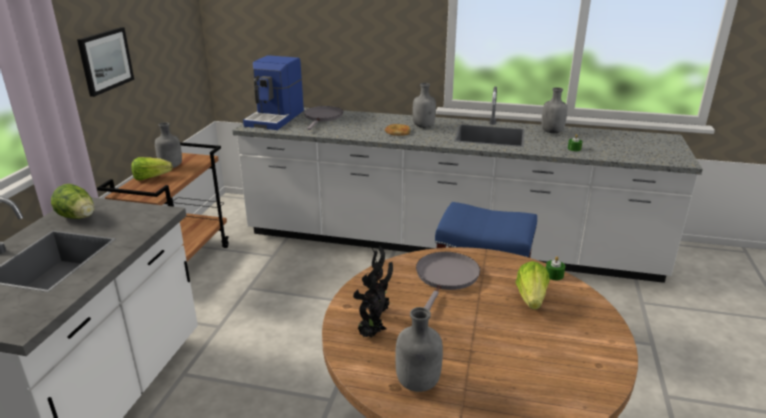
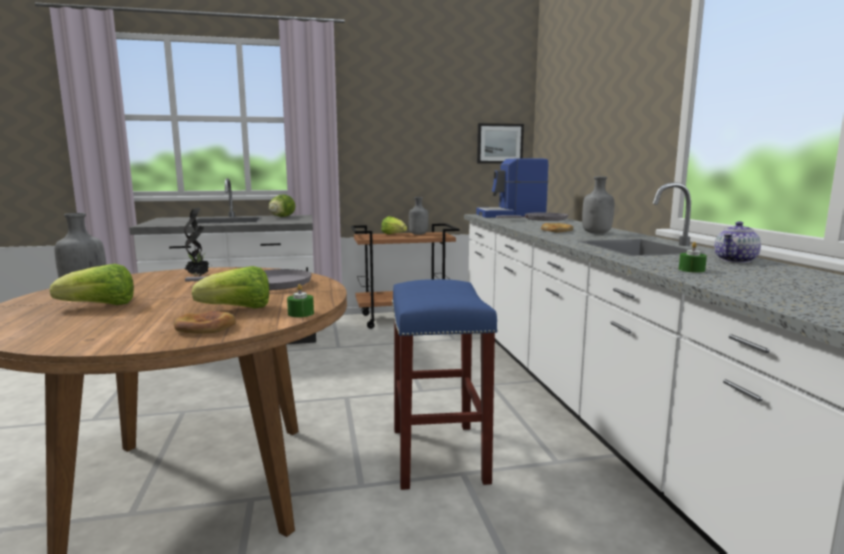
camera: 65 degrees right, 15 degrees down
picture [77,27,134,97] -> picture moved to [477,123,524,163]
potted plant [353,271,387,338] -> none
grey bottle [541,87,567,133] -> teapot [714,221,761,263]
none -> lettuce [50,264,134,305]
none -> bread [174,311,236,334]

